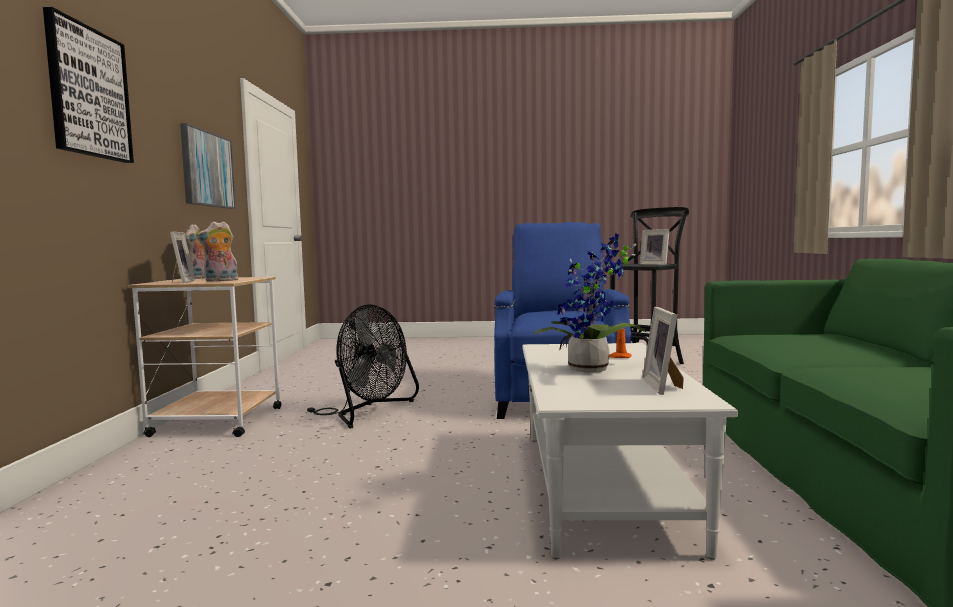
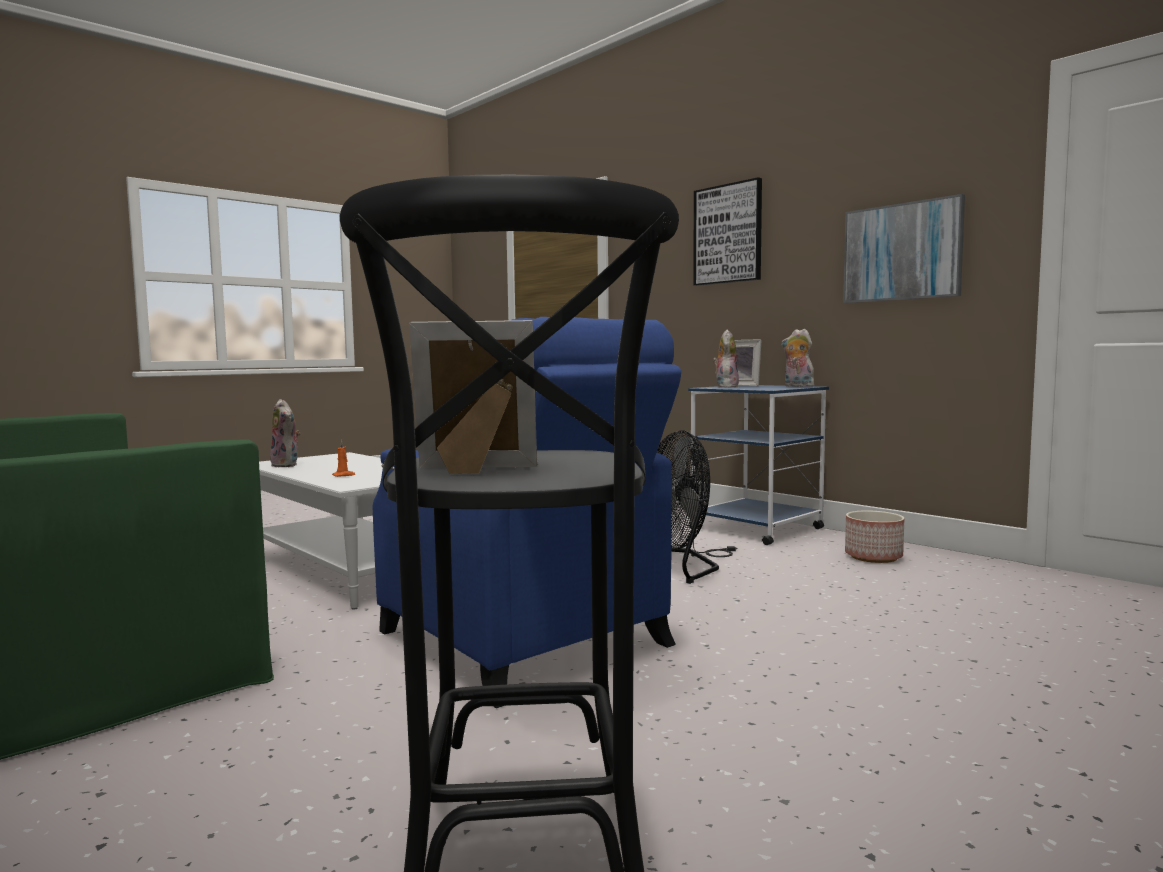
camera: 135 degrees right, 0 degrees up
beige cart [128,277,281,437] -> blue cart [688,385,829,545]
potted plant [533,233,647,373] -> none
picture frame [642,307,684,395] -> plush toy [270,399,301,467]
none -> planter [845,510,904,563]

